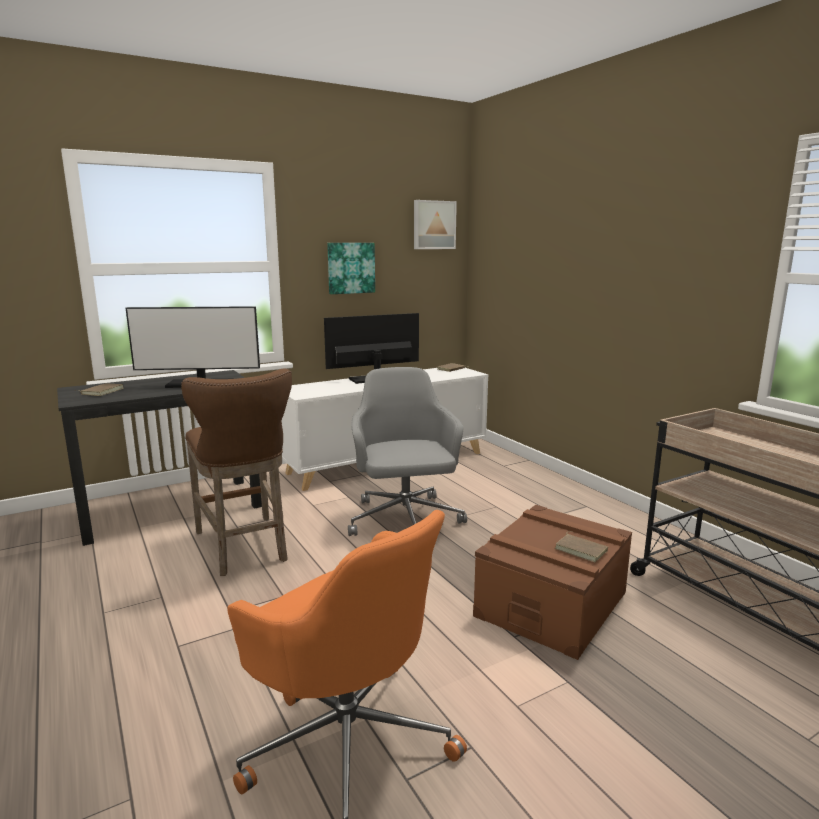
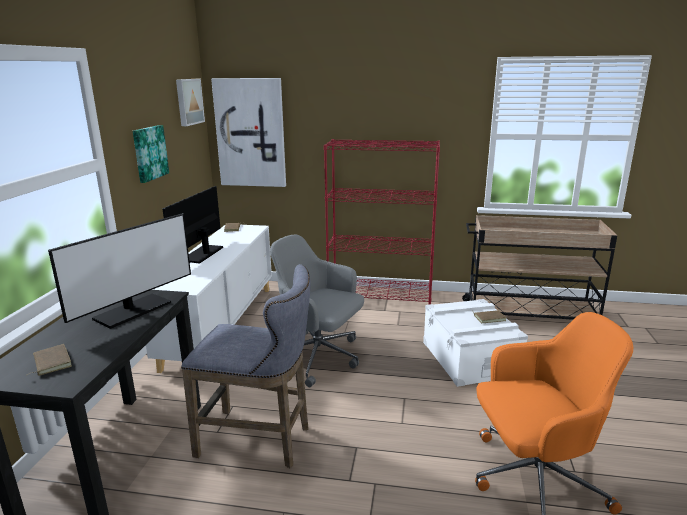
camera: 50 degrees left, 5 degrees up
brown stool [181,369,292,576] -> grey stool [181,264,311,468]
brown storage box [473,505,632,660] -> white storage box [423,299,528,387]
none -> picture [211,78,286,187]
none -> red bookcase [324,139,440,305]

